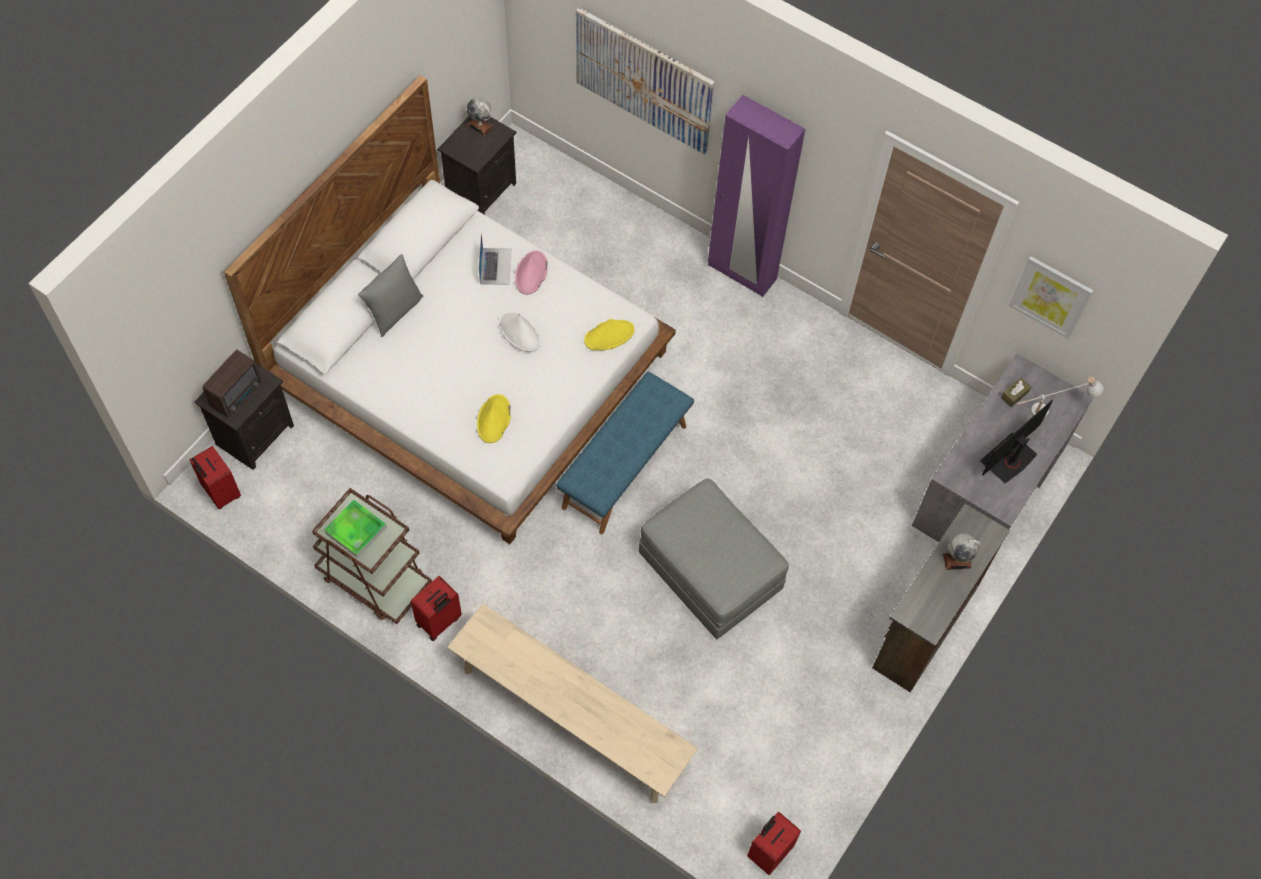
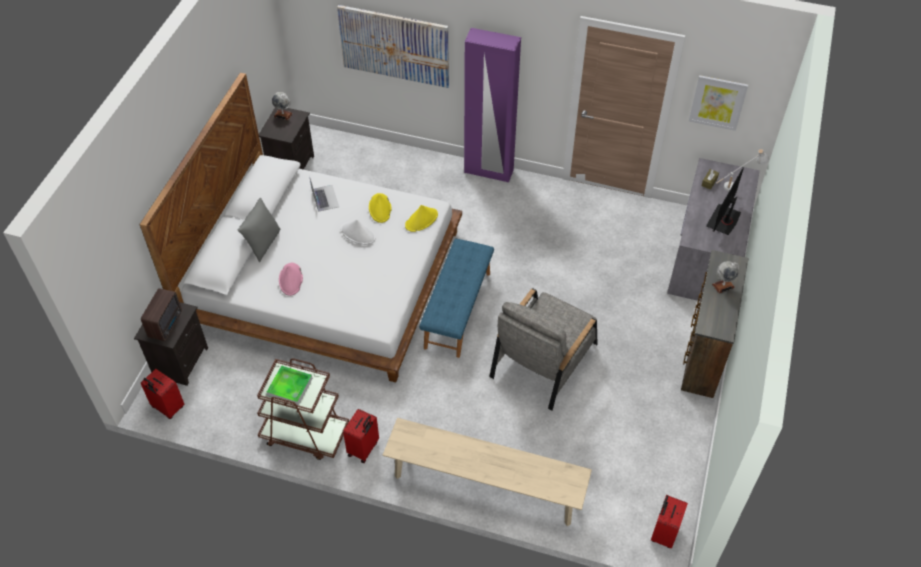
camera: 15 degrees left, 10 degrees down
yellow hat [477,394,511,443] -> yellow hat moved to [369,193,391,223]
pink hat [515,250,548,294] -> pink hat moved to [279,263,303,296]
grey ottoman [639,479,789,639] -> grey armchair [489,288,598,410]

